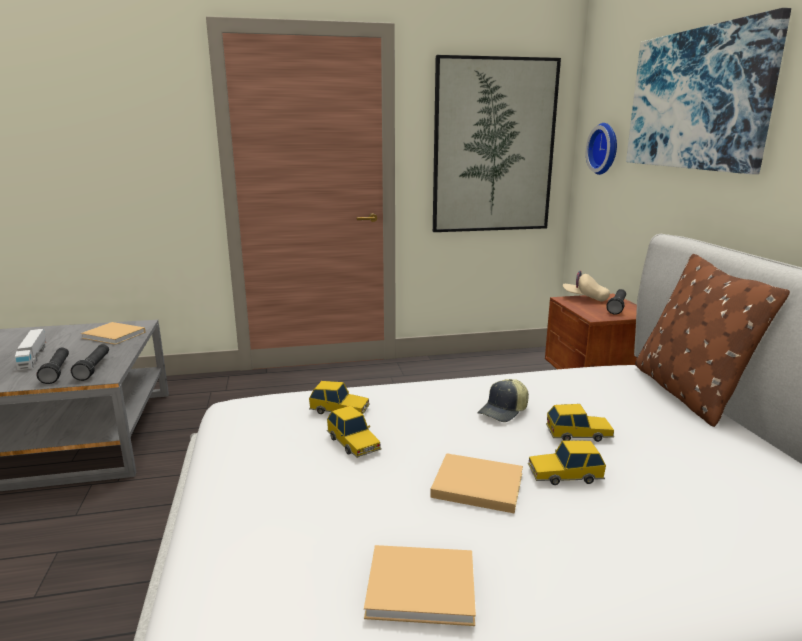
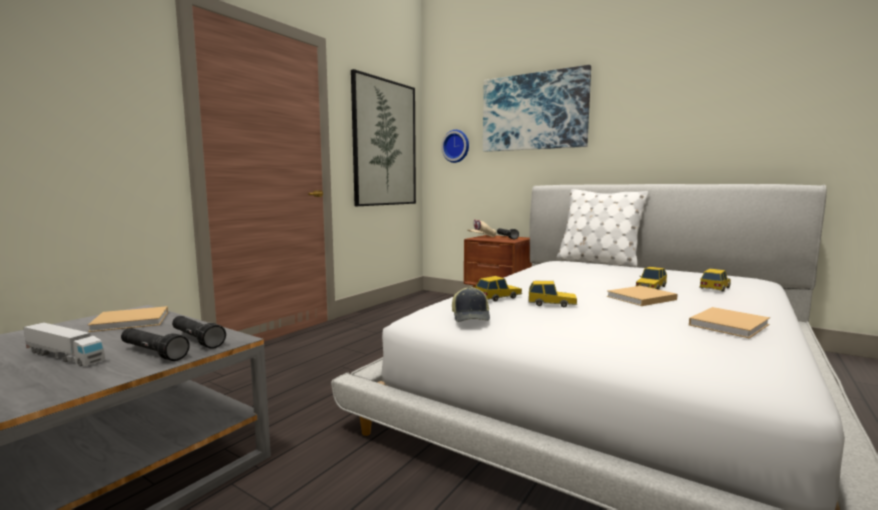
camera: 45 degrees left, 10 degrees down
cap [477,379,529,422] -> cap moved to [452,286,490,322]
toy car [546,404,614,442] -> toy car moved to [700,268,731,292]
brown pillow [635,254,790,427] -> white pillow [557,189,649,267]

